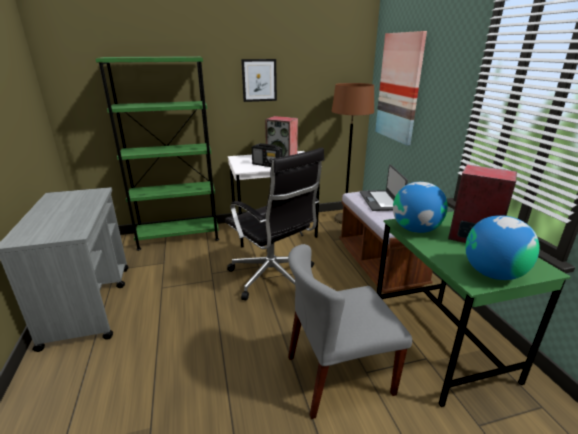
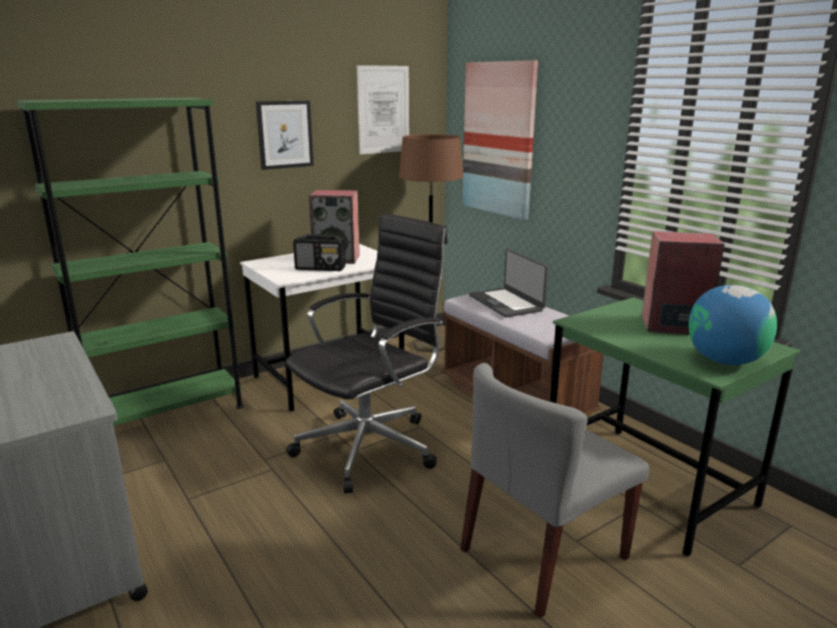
camera: 20 degrees left, 5 degrees down
black office chair [225,148,324,300] -> black office chair turned 75 degrees counterclockwise [286,213,448,493]
globe [393,182,448,233] -> none
none -> picture [357,65,409,154]

